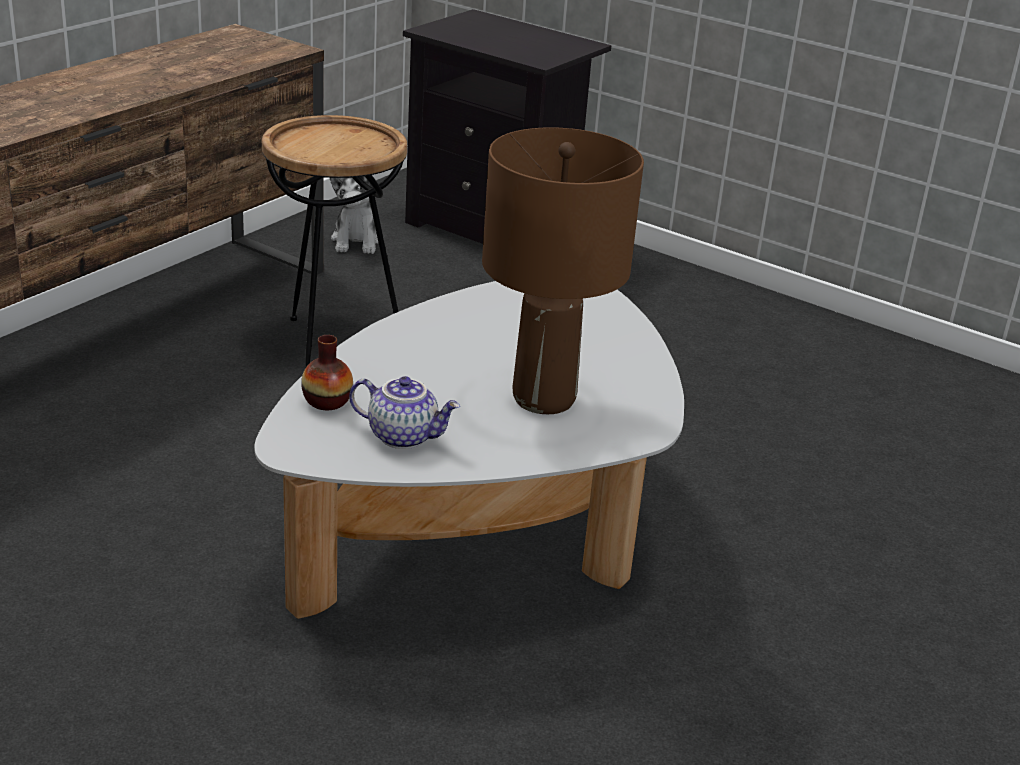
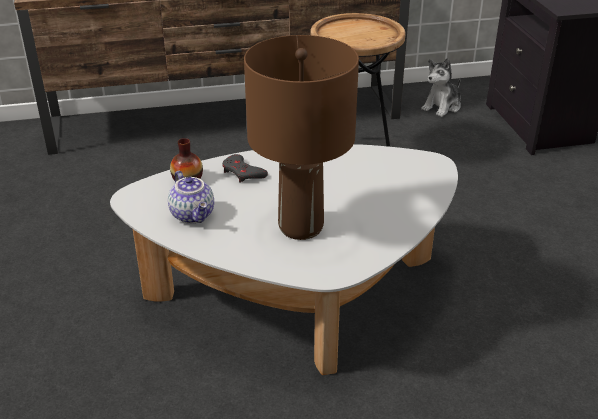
camera: 45 degrees right, 5 degrees up
none -> grey game controller [222,154,268,183]

